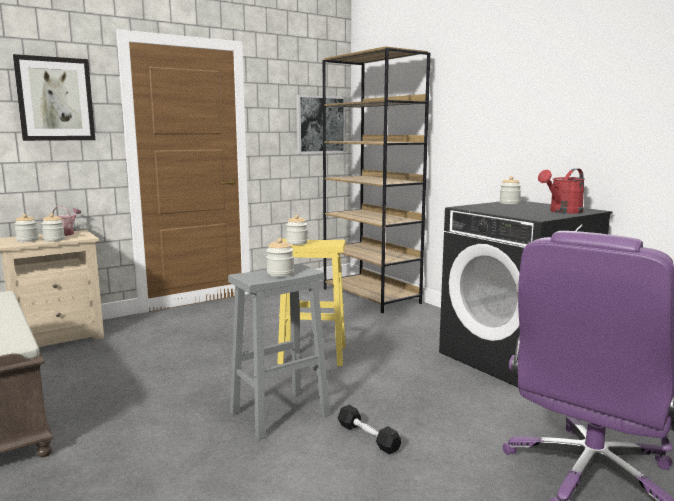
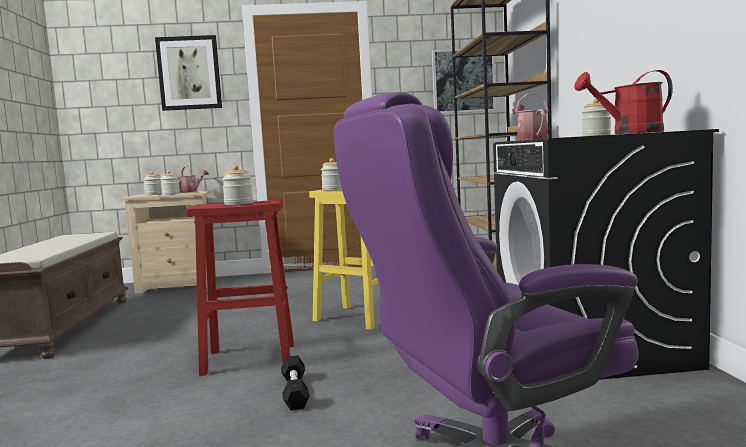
camera: 30 degrees right, 5 degrees down
grey stool [228,264,330,440] -> red stool [186,199,294,376]
none -> watering can [512,93,549,140]

